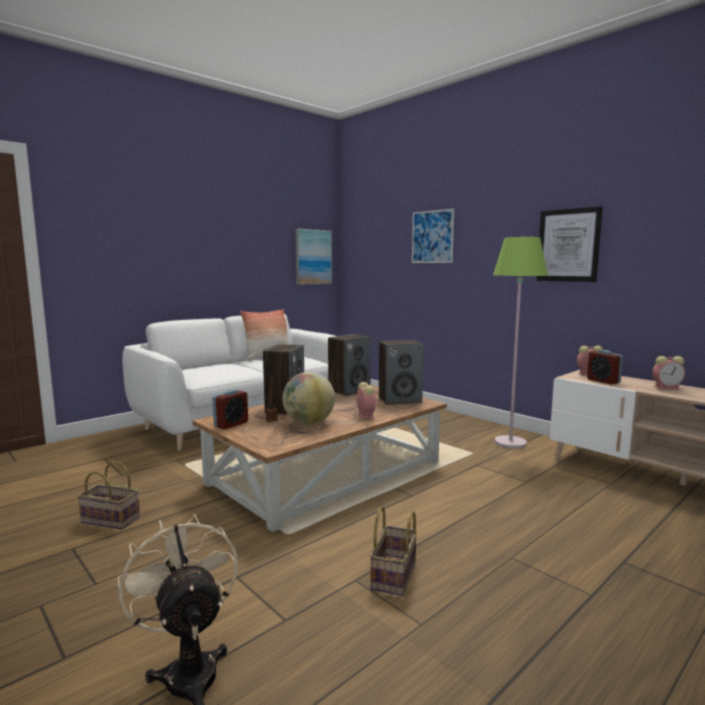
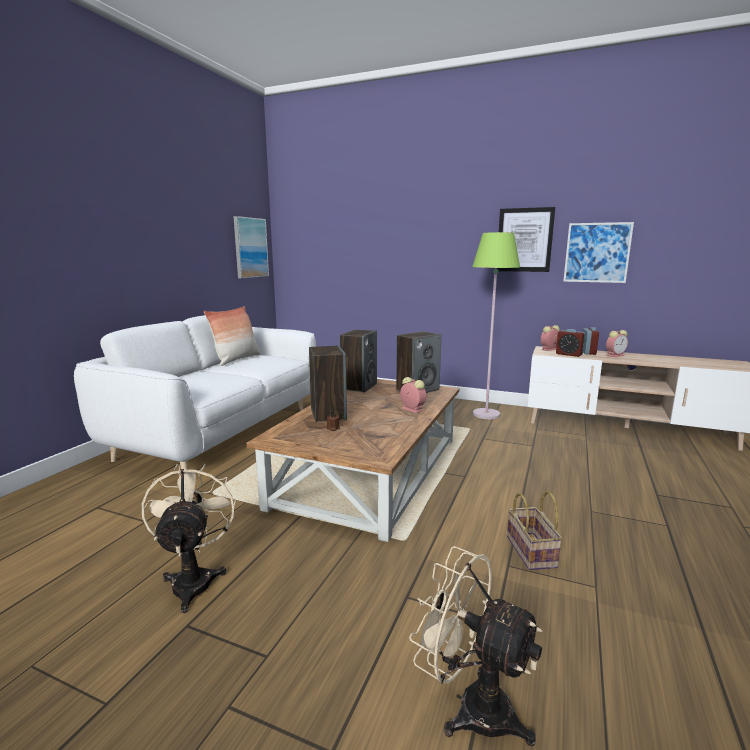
camera: 25 degrees left, 5 degrees up
basket [77,461,140,530] -> beige fan [142,464,236,613]
alarm clock [212,390,248,429] -> alarm clock moved to [582,327,599,355]
globe [282,372,335,425] -> none
picture [412,208,454,263] -> picture moved to [563,222,634,283]

